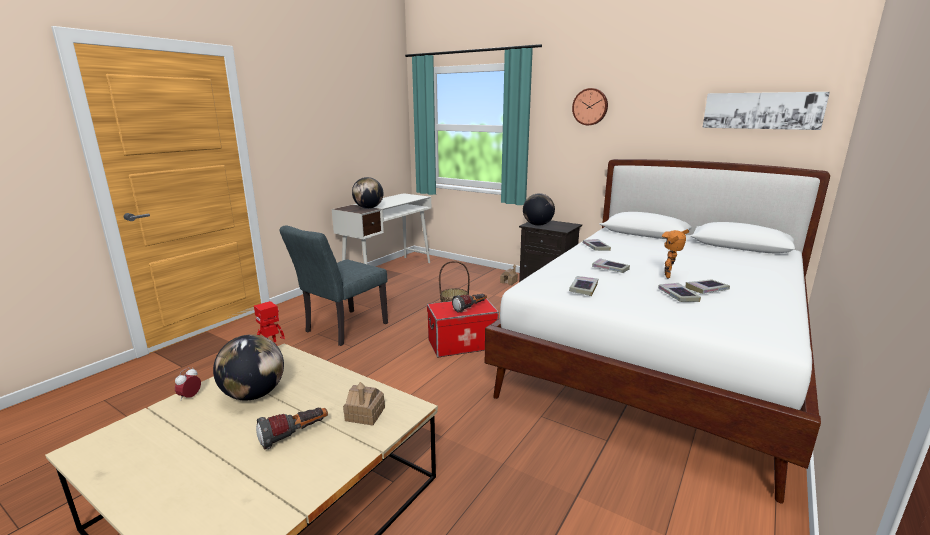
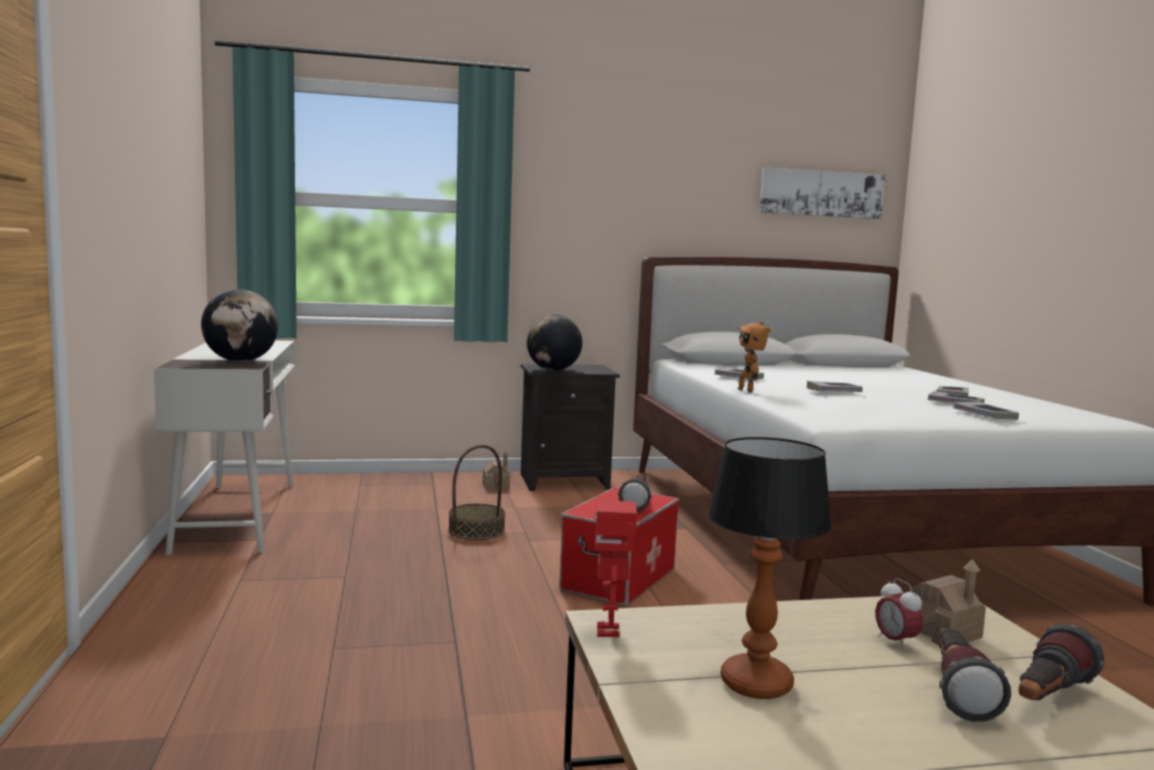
camera: 45 degrees left, 10 degrees down
alarm clock [175,367,201,401] -> alarm clock moved to [875,578,923,650]
globe [213,334,284,401] -> table lamp [708,437,832,699]
grey chair [280,225,388,346] -> none
book [569,276,598,296] -> book moved to [954,401,1019,420]
wall clock [572,88,608,125] -> none
toy robot [661,229,689,279] -> toy robot moved to [737,322,771,392]
none -> flashlight [1019,623,1104,700]

